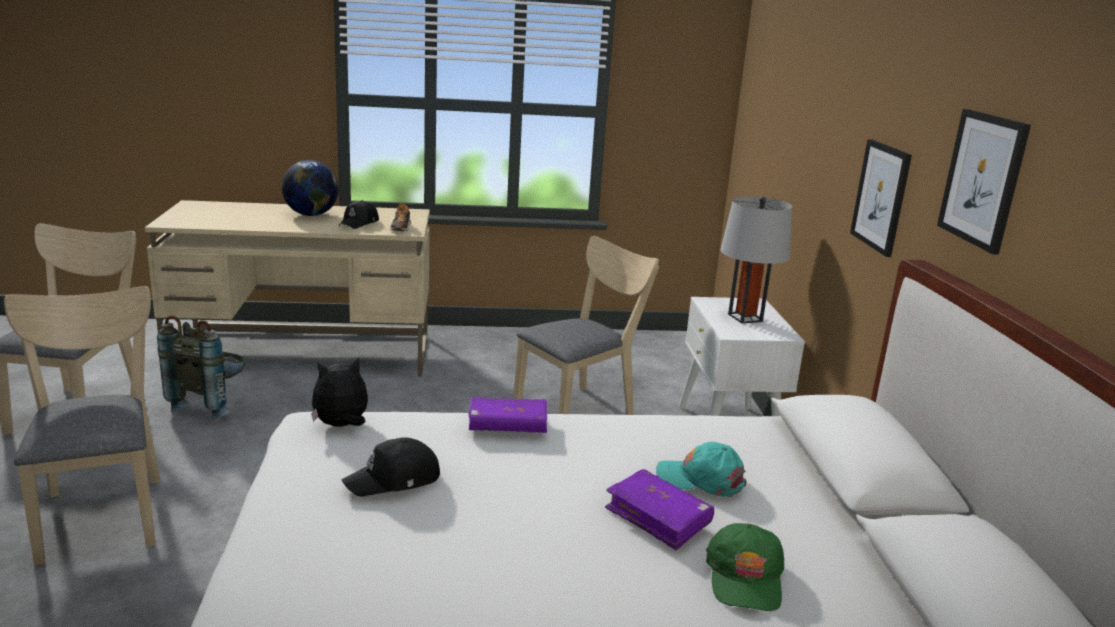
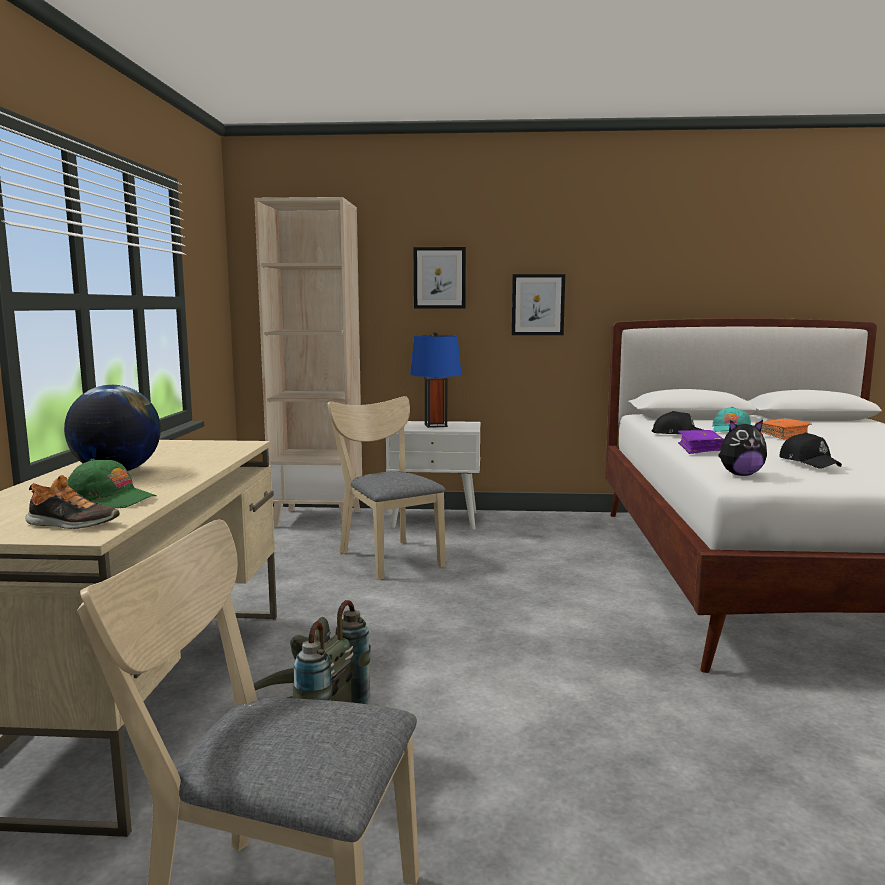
camera: 80 degrees left, 10 degrees down
beige chair [4,286,161,565] -> none
plush toy [311,357,368,427] -> plush toy turned 75 degrees counterclockwise [718,420,767,476]
black cap [339,200,379,229] -> black cap moved to [652,411,703,434]
shoe [390,203,411,231] -> shoe moved to [25,475,120,529]
purple book [605,469,714,550] -> orange book [755,418,812,440]
green cap [706,523,784,611] -> green cap moved to [67,459,157,508]
grey table lamp [720,196,792,324] -> blue table lamp [410,331,462,428]
picture [937,109,1031,255] -> picture moved to [414,247,466,308]
none -> beige bookcase [254,197,362,527]

